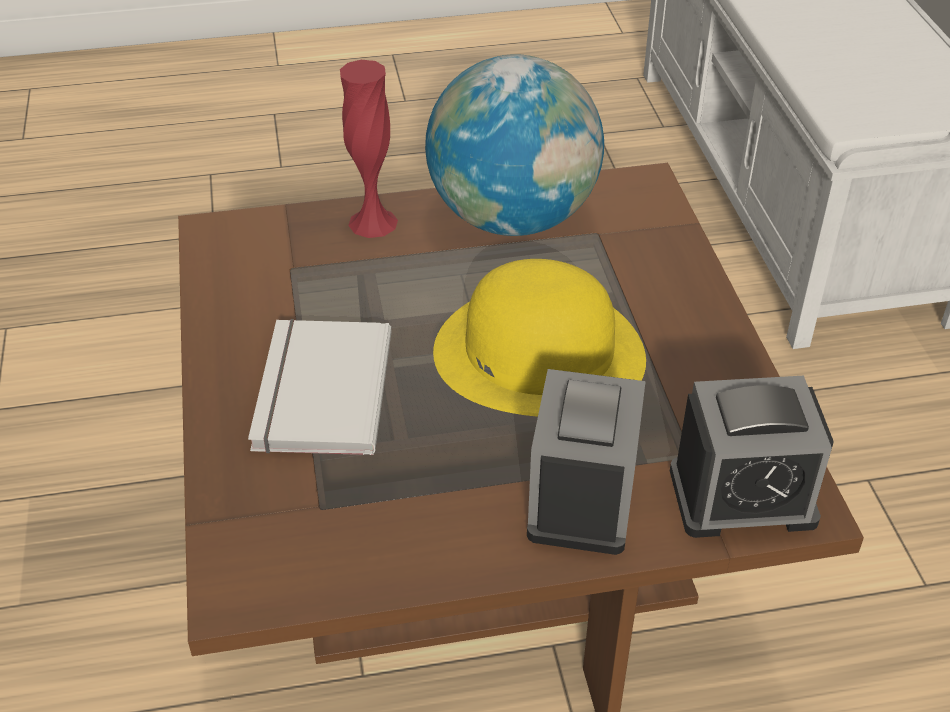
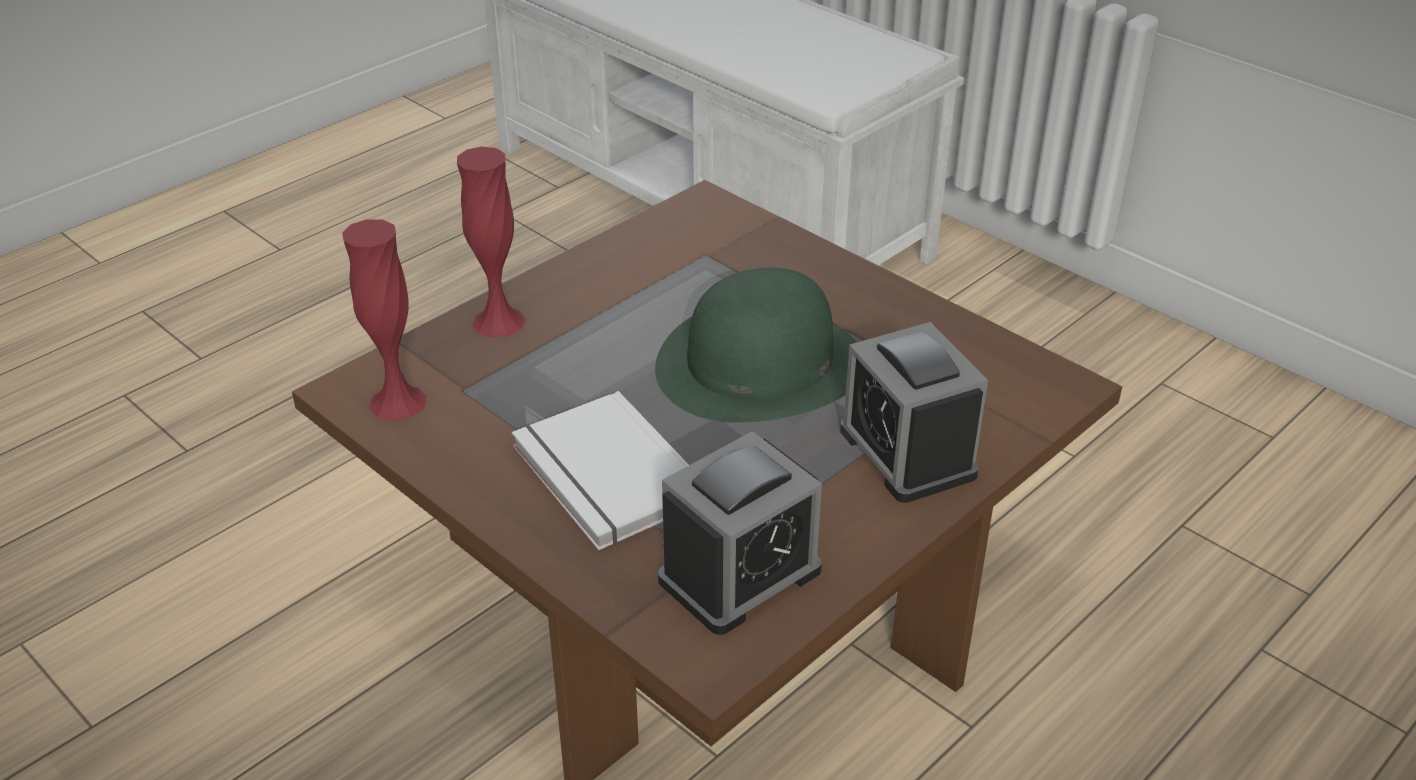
camera: 35 degrees left, 5 degrees down
globe [425,54,604,236] -> none
yellow hat [433,259,646,417] -> green hat [655,268,857,422]
alarm clock [670,376,834,538] -> alarm clock moved to [658,431,822,635]
none -> red vase [342,219,427,421]

